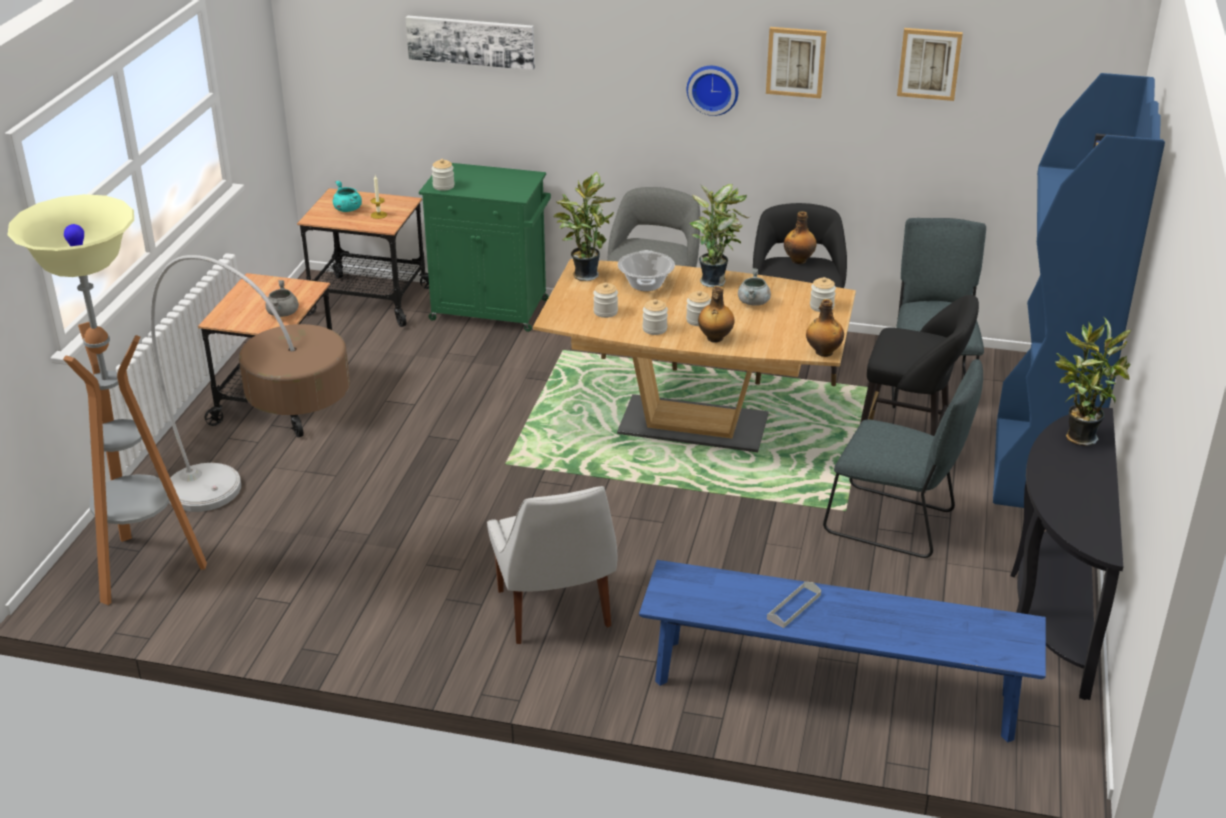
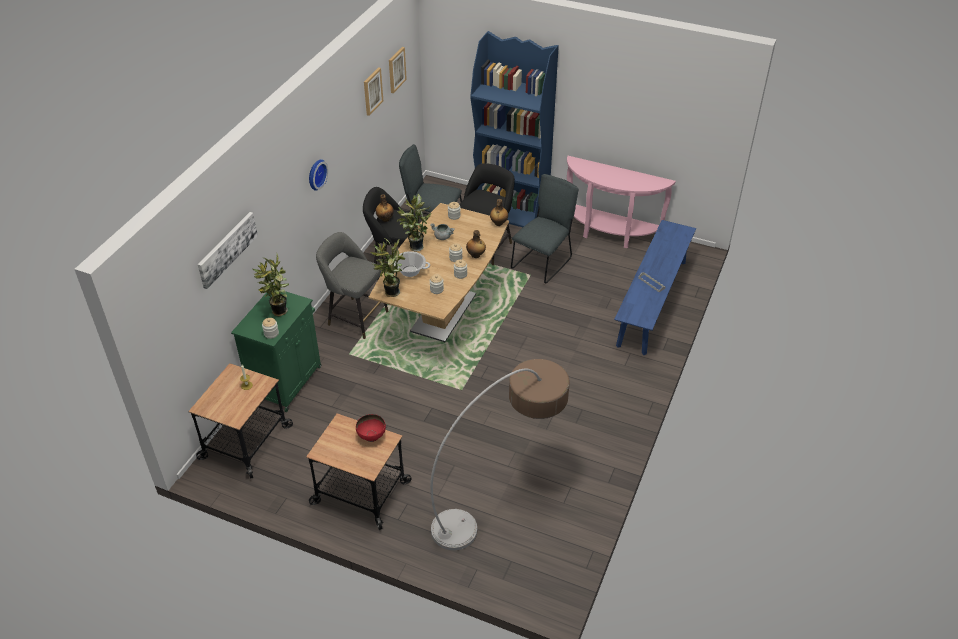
camera: 80 degrees left, 10 degrees up
floor lamp [7,194,207,605] -> none
grey cooking pot [265,280,299,317] -> red bowl [356,414,386,442]
turquoise cooking pot [333,181,362,212] -> none
white chair [487,486,617,644] -> none
picture [766,27,827,99] -> picture moved to [389,47,407,93]
black console table [1010,408,1123,700] -> pink console table [567,156,676,248]
potted plant [1055,317,1132,446] -> potted plant moved to [252,254,289,317]

